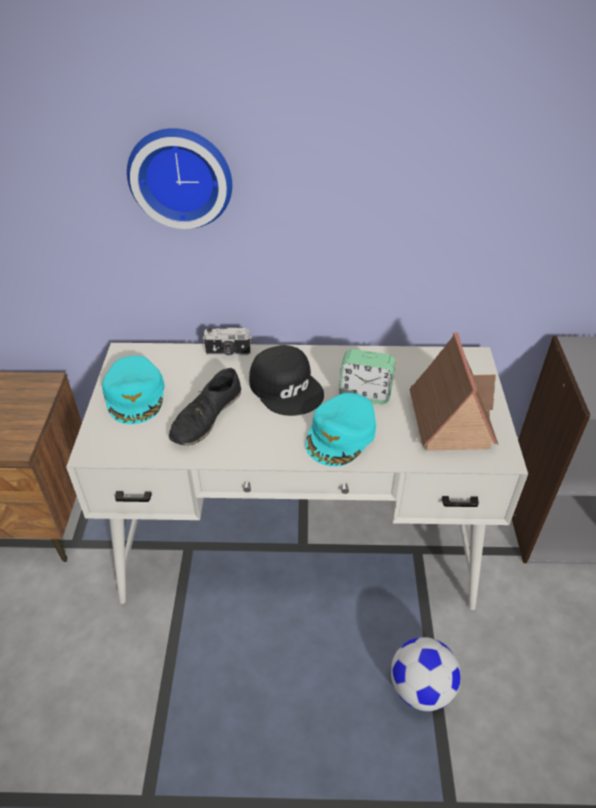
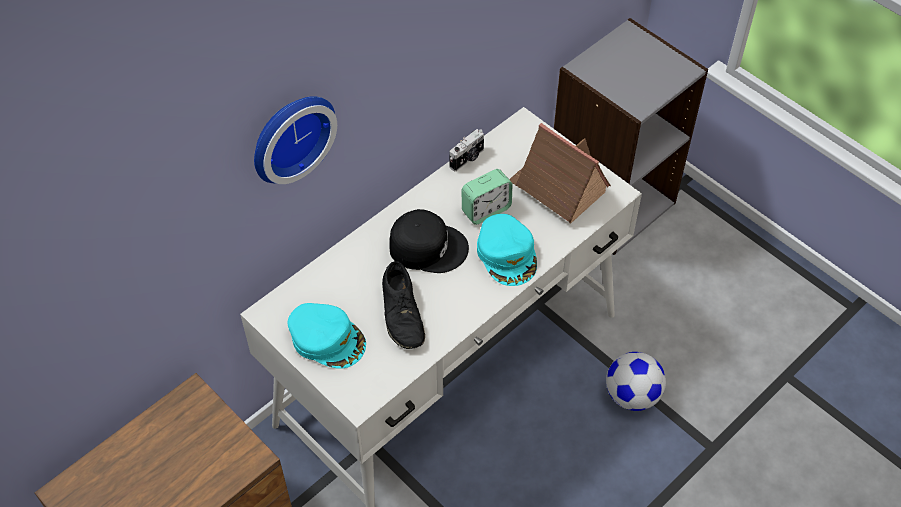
camera: 45 degrees left, 10 degrees up
camera [203,327,252,355] -> camera moved to [450,129,484,171]

